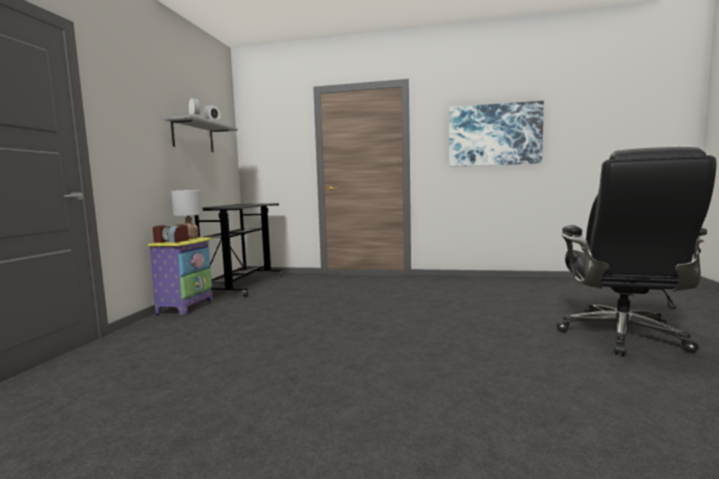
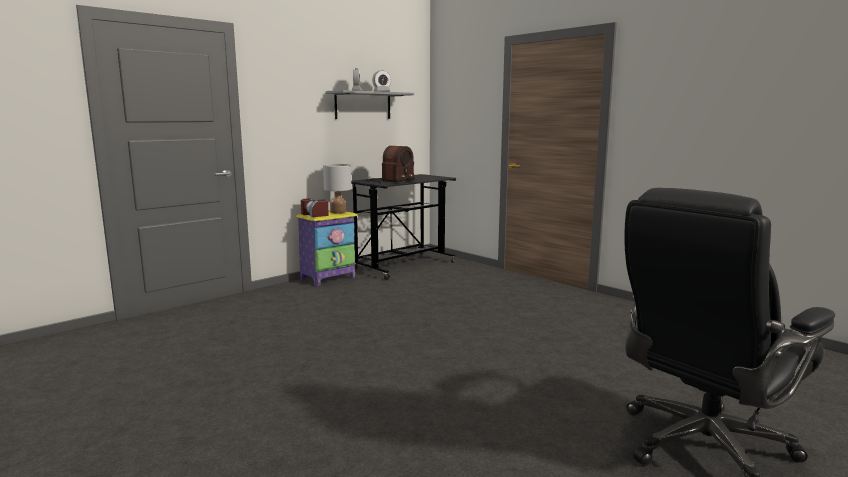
camera: 35 degrees right, 5 degrees up
picture [449,101,544,167] -> none
none -> radio [366,146,415,183]

